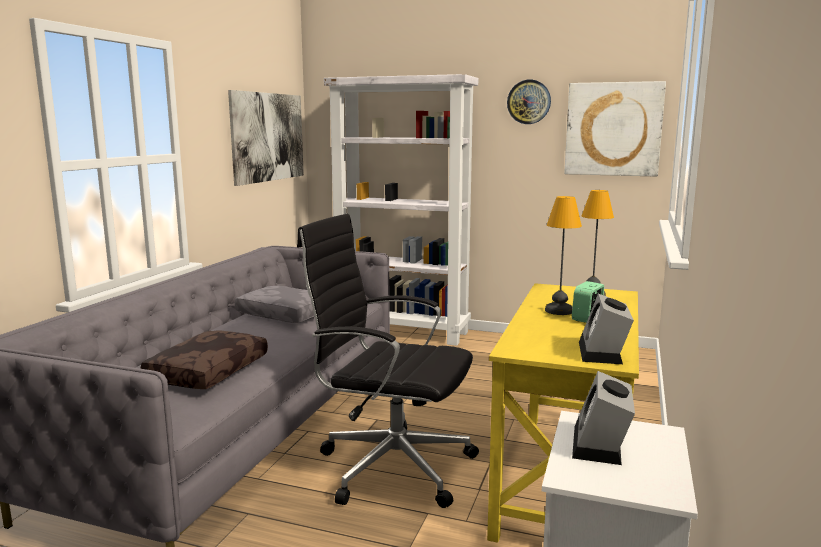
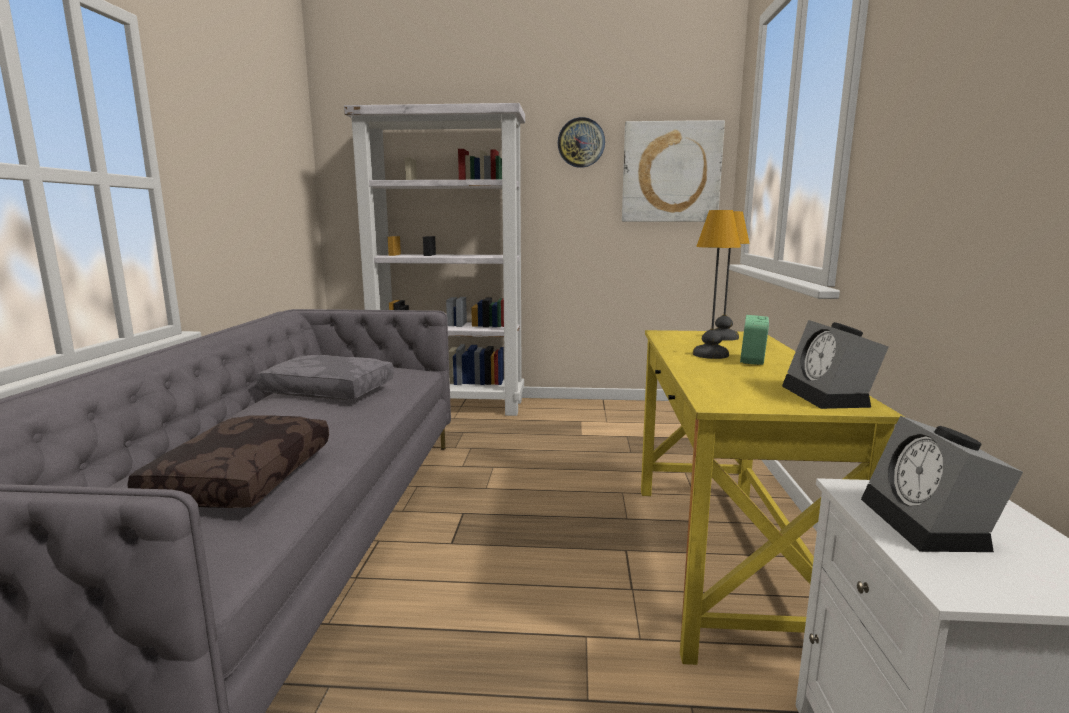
camera: 15 degrees left, 0 degrees up
picture [228,90,304,186] -> none
black office chair [297,214,479,508] -> none

